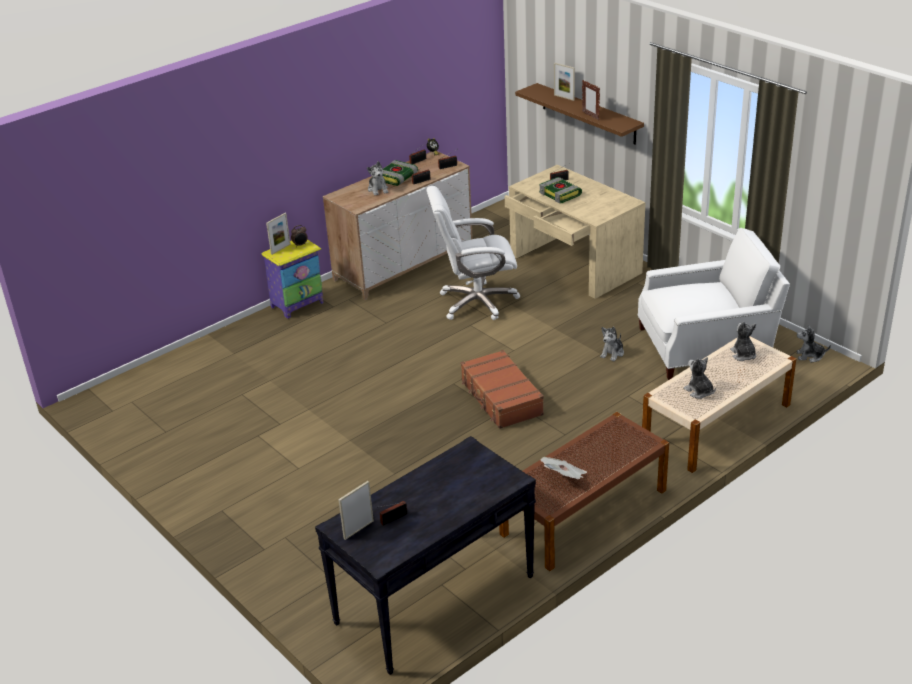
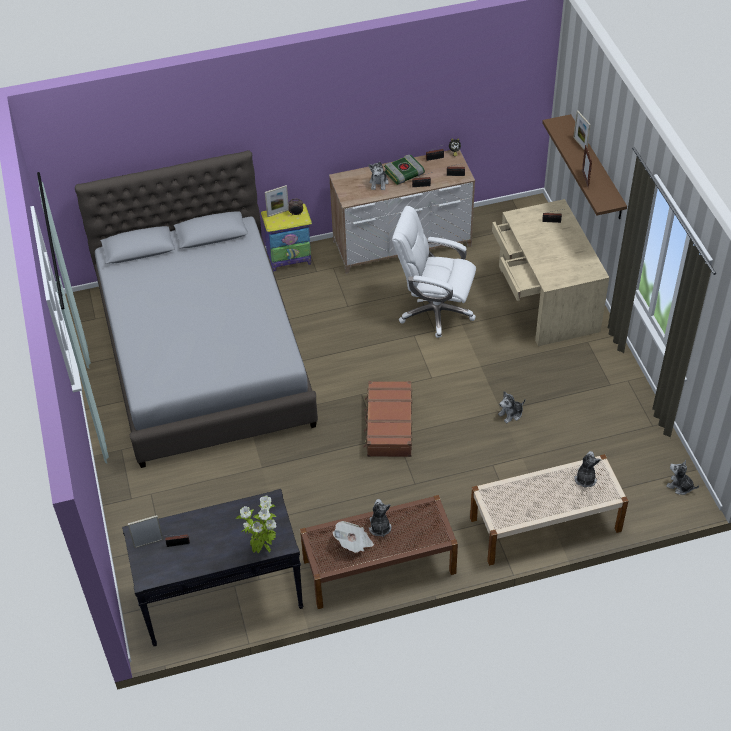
camera: 25 degrees right, 15 degrees up
book [539,177,582,204] -> none
white armchair [637,228,790,380] -> none
plush toy [683,357,716,399] -> plush toy moved to [369,499,392,537]
none -> grey bed [75,150,318,468]
none -> potted plant [236,495,276,553]

